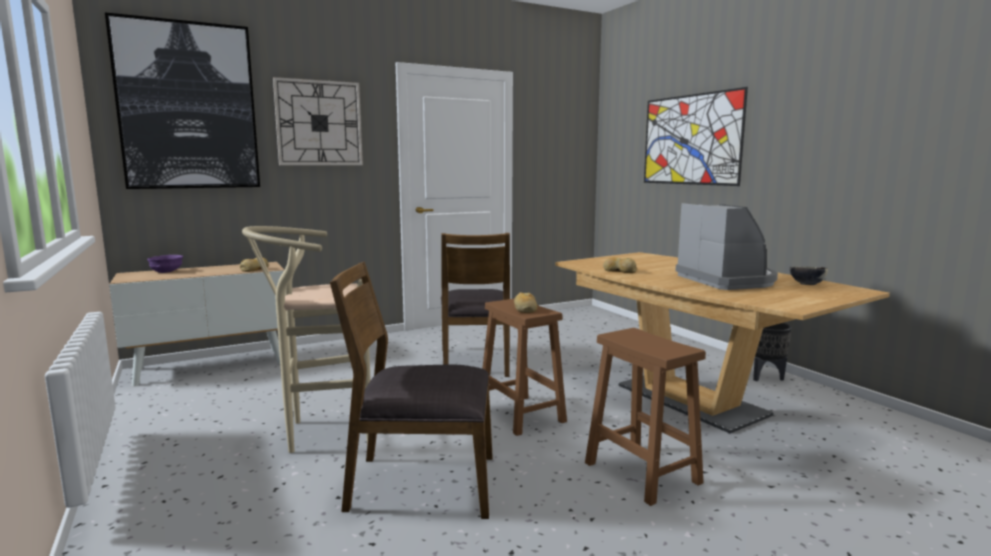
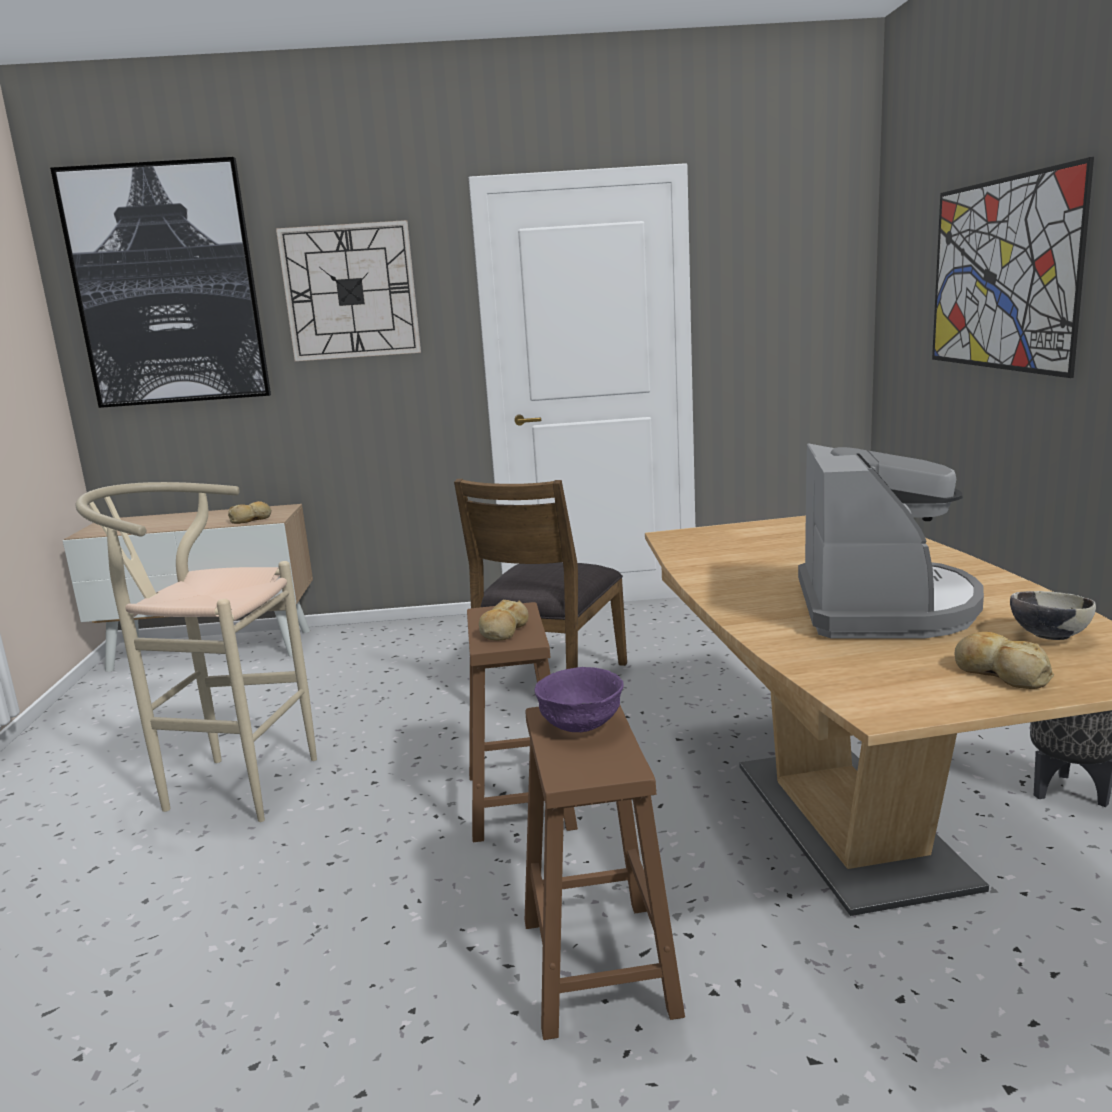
camera: 25 degrees right, 5 degrees up
purple bowl [147,255,183,273] -> purple bowl moved to [534,667,624,732]
brown chair [330,261,493,519] -> none
bread [603,257,637,273] -> bread moved to [955,632,1054,689]

